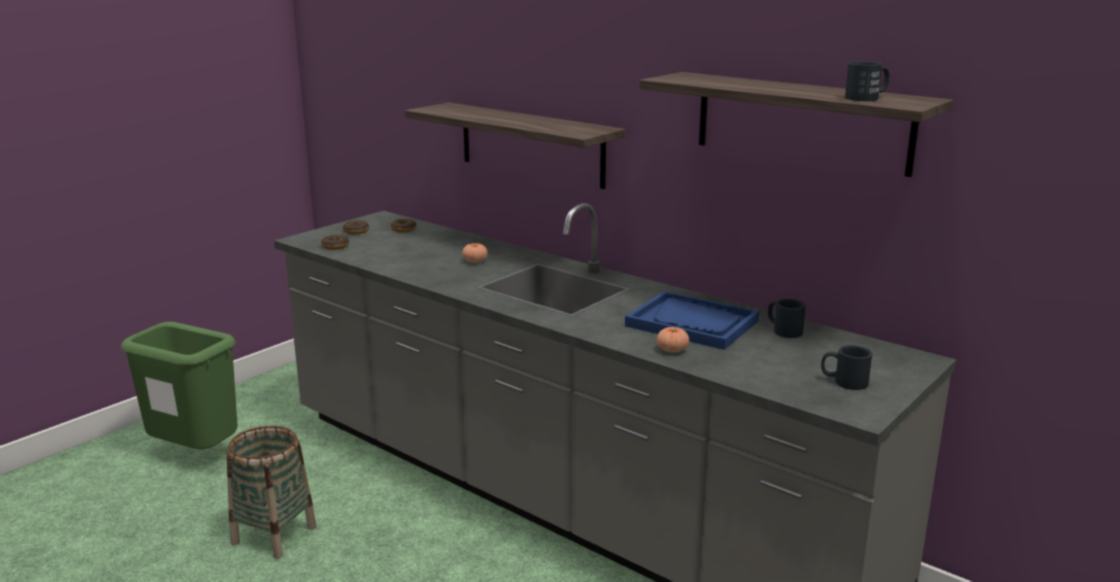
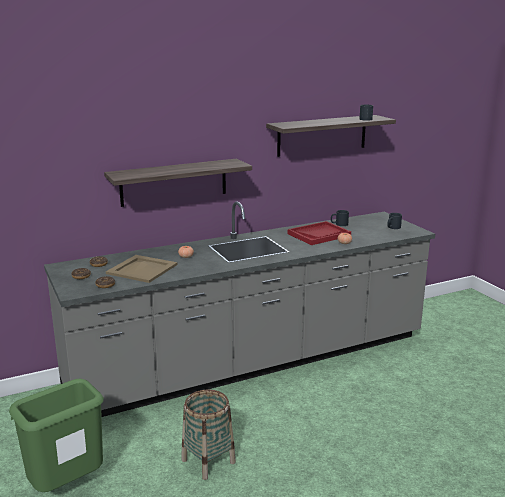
camera: 65 degrees left, 0 degrees up
blue tray [625,291,759,350] -> red tray [288,221,351,245]
none -> beige tray [106,255,177,283]

